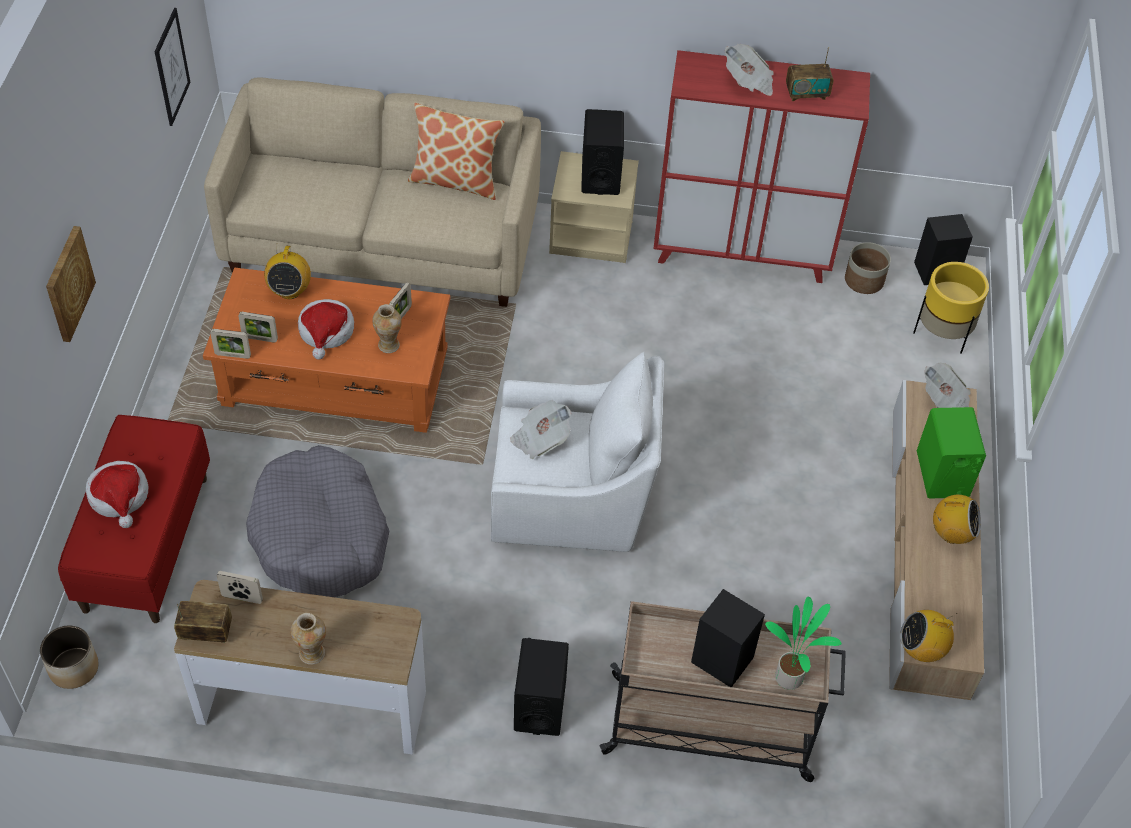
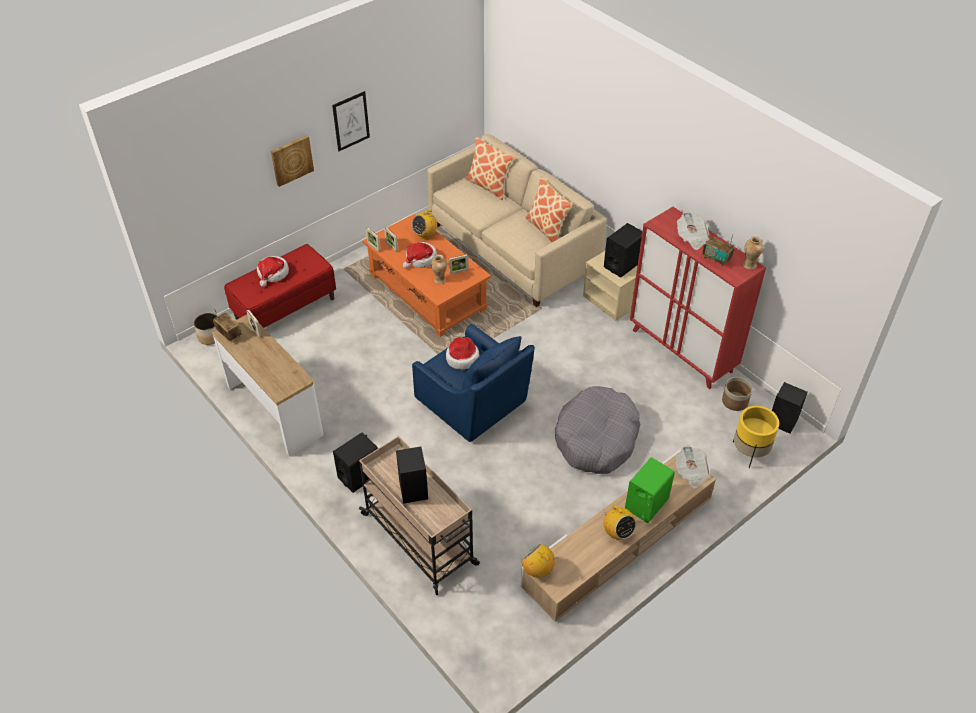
camera: 45 degrees right, 5 degrees down
picture [154,8,190,126] -> picture moved to [332,91,370,151]
grey dog bed [246,445,389,597] -> grey dog bed moved to [555,386,640,474]
vase [291,613,326,665] -> vase moved to [743,236,763,269]
white armchair [491,351,664,552] -> blue armchair [412,324,535,442]
newspaper [510,400,572,459] -> hat [446,337,479,370]
potted plant [765,597,842,690] -> none
none -> pillow [465,136,515,200]

